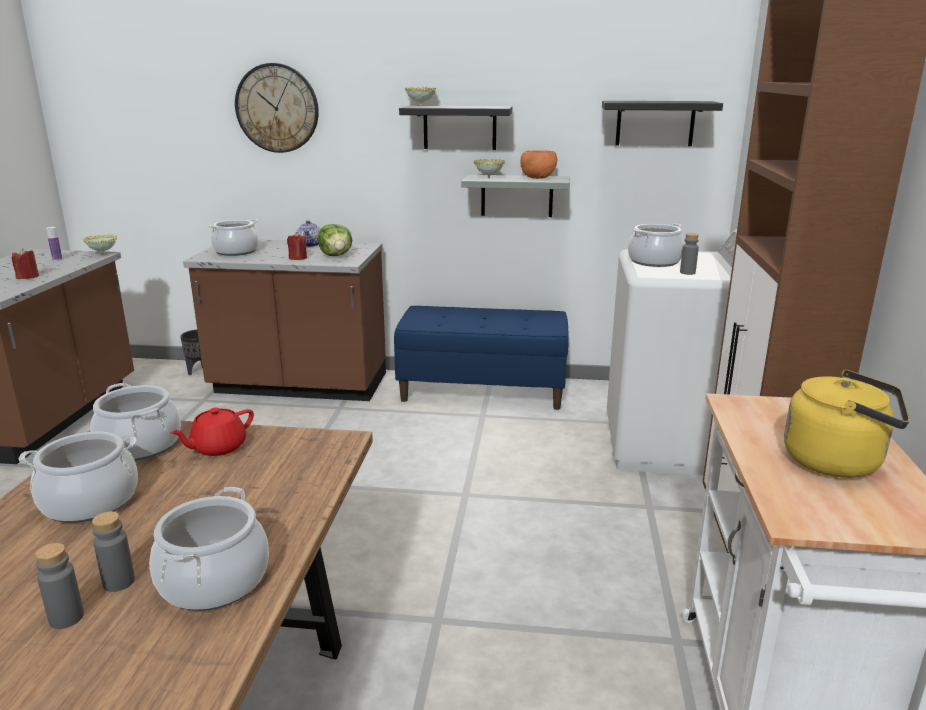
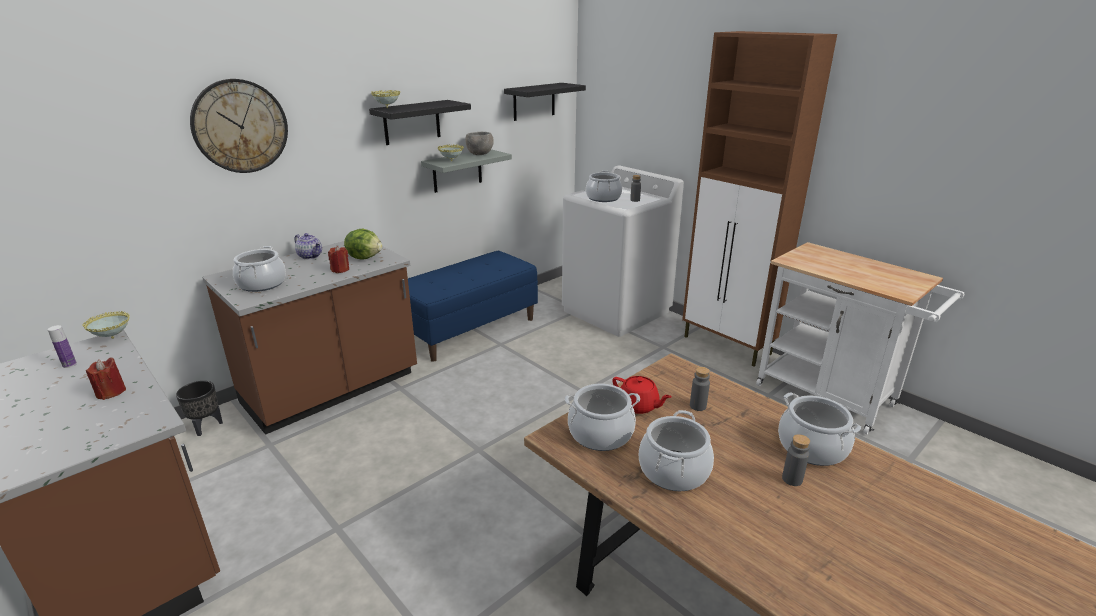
camera: 50 degrees left, 5 degrees up
grey bottle [35,543,84,629] -> grey bottle moved to [690,367,710,411]
red teapot [170,408,254,456] -> red teapot turned 45 degrees counterclockwise [613,376,672,414]
orange bowl [520,150,557,179] -> grey bowl [465,132,494,155]
yellow kettle [784,370,910,478] -> none

